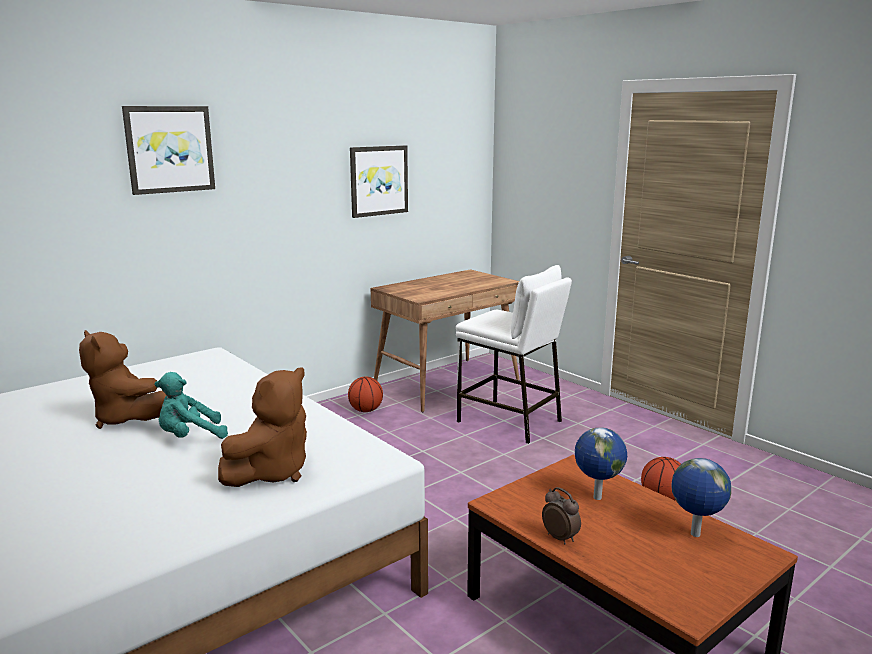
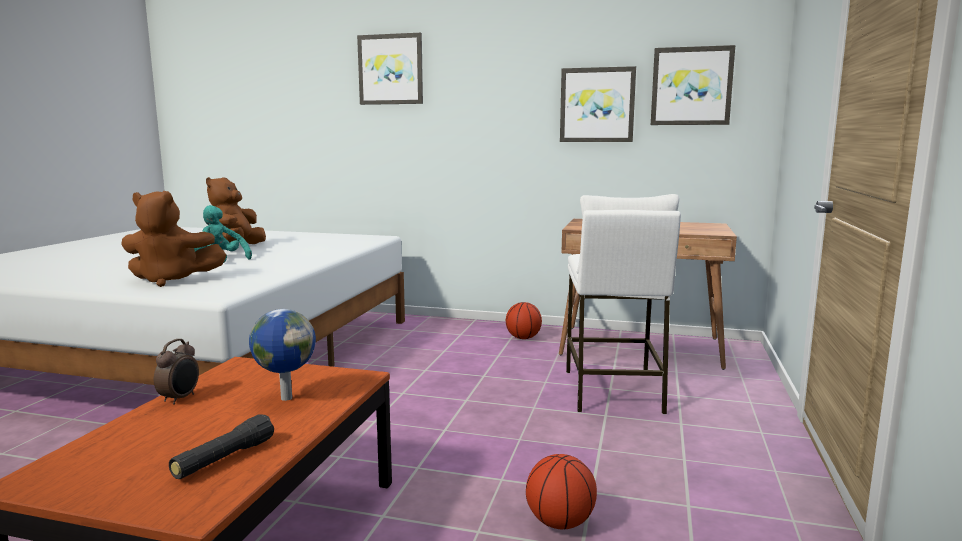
camera: 55 degrees right, 5 degrees down
globe [671,458,731,537] -> black flashlight [169,414,274,479]
none -> picture [651,45,735,125]

